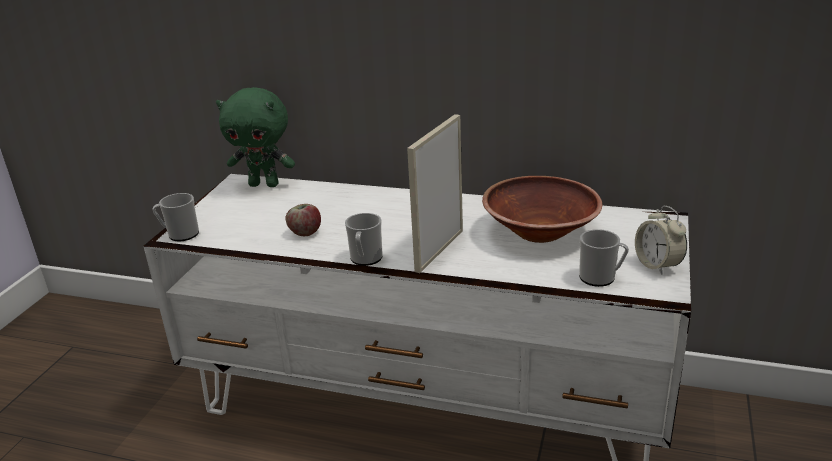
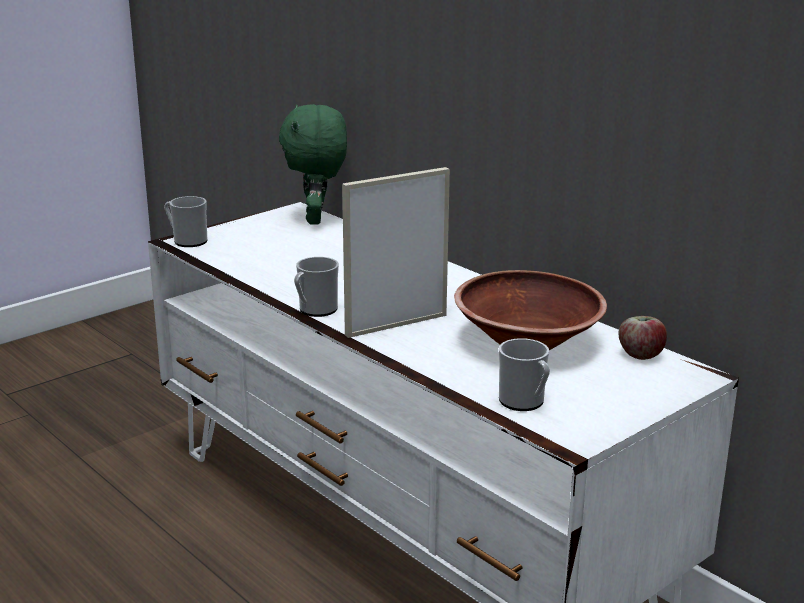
camera: 30 degrees right, 5 degrees down
green plush toy [216,87,295,187] -> green plush toy turned 45 degrees clockwise [279,104,347,225]
apple [286,204,321,236] -> apple moved to [618,316,667,360]
alarm clock [635,206,687,275] -> none

